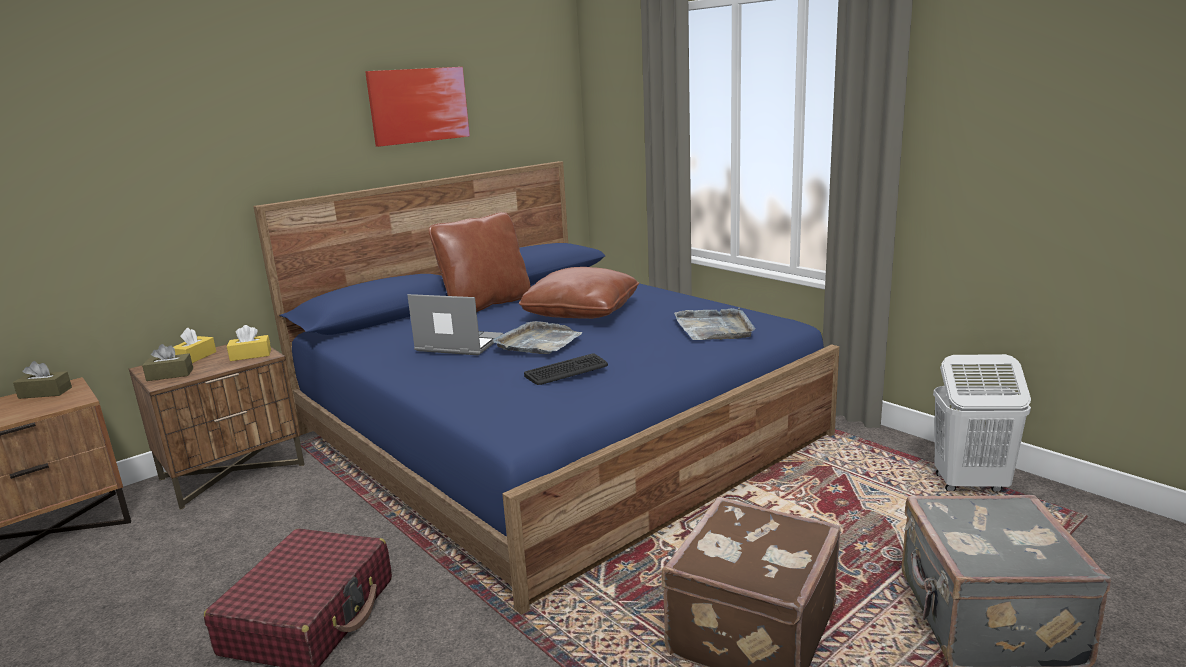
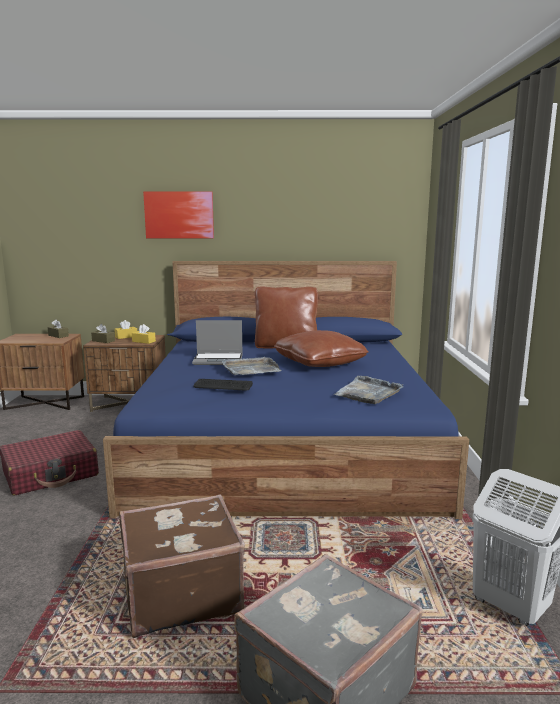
camera: 40 degrees right, 5 degrees down
picture [365,67,470,147] -> picture moved to [143,191,214,238]
laptop [407,294,503,355] -> laptop turned 120 degrees clockwise [192,320,243,365]

